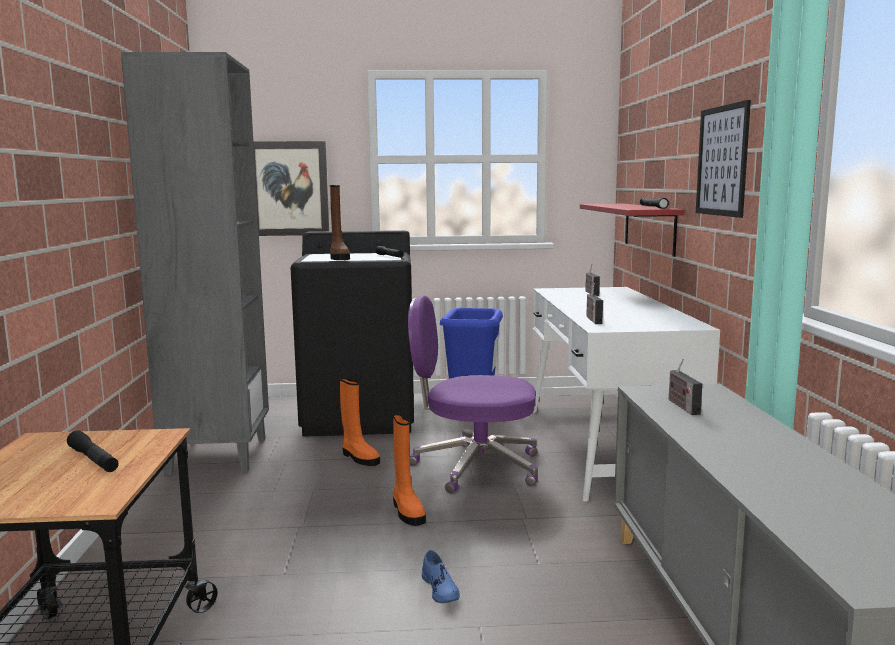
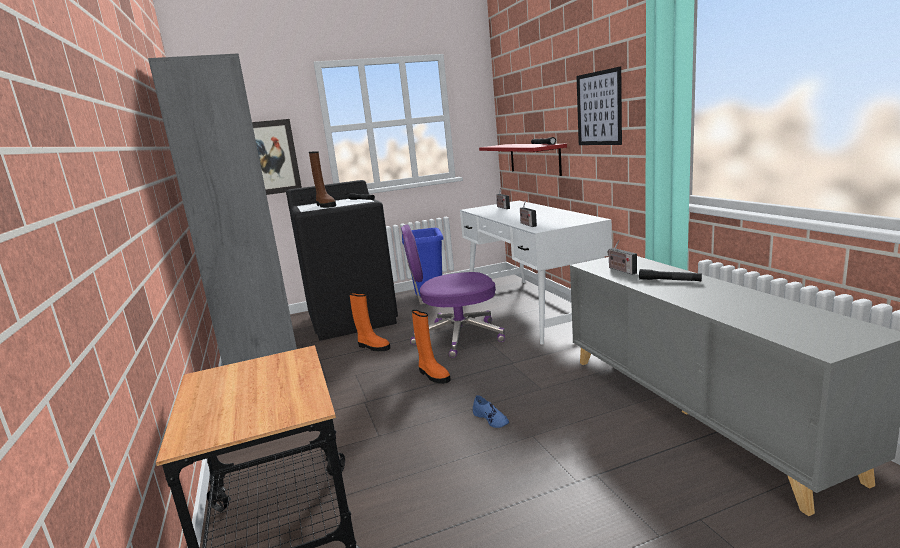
camera: 15 degrees left, 5 degrees up
black flashlight [67,430,119,472] -> black flashlight moved to [639,269,702,281]

